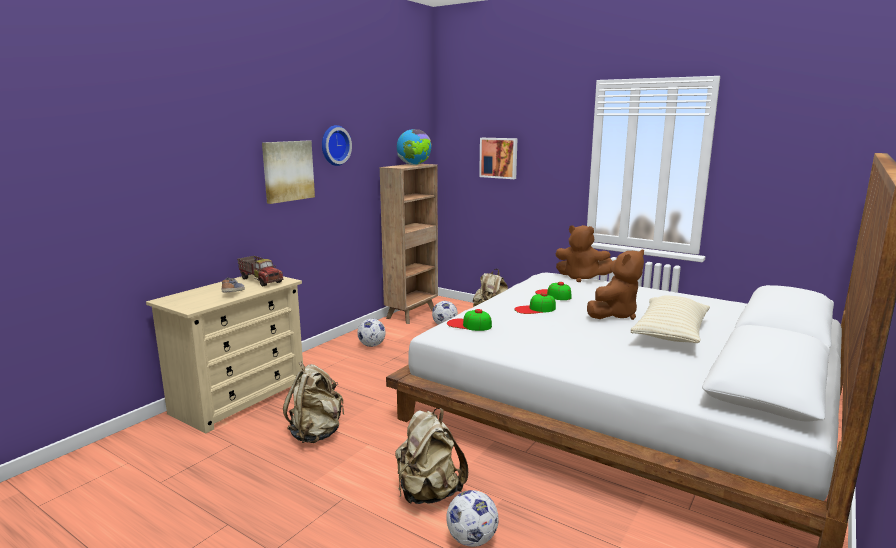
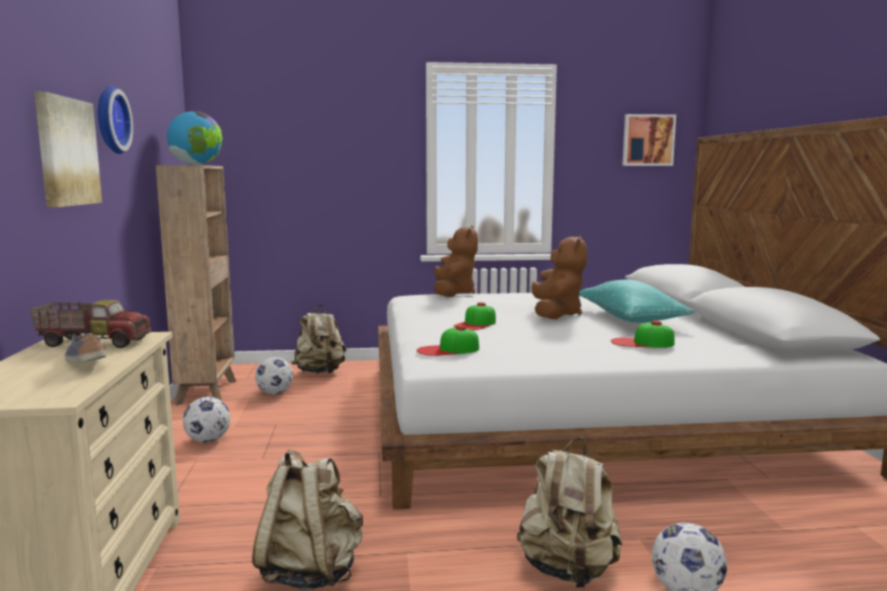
camera: 40 degrees left, 5 degrees down
picture [479,138,518,179] -> picture moved to [622,114,676,166]
cap [535,282,571,300] -> cap moved to [611,320,675,348]
brown plush toy [555,225,612,282] -> brown plush toy turned 75 degrees counterclockwise [434,225,478,297]
beige pillow [631,296,710,343] -> turquoise pillow [579,280,695,323]

